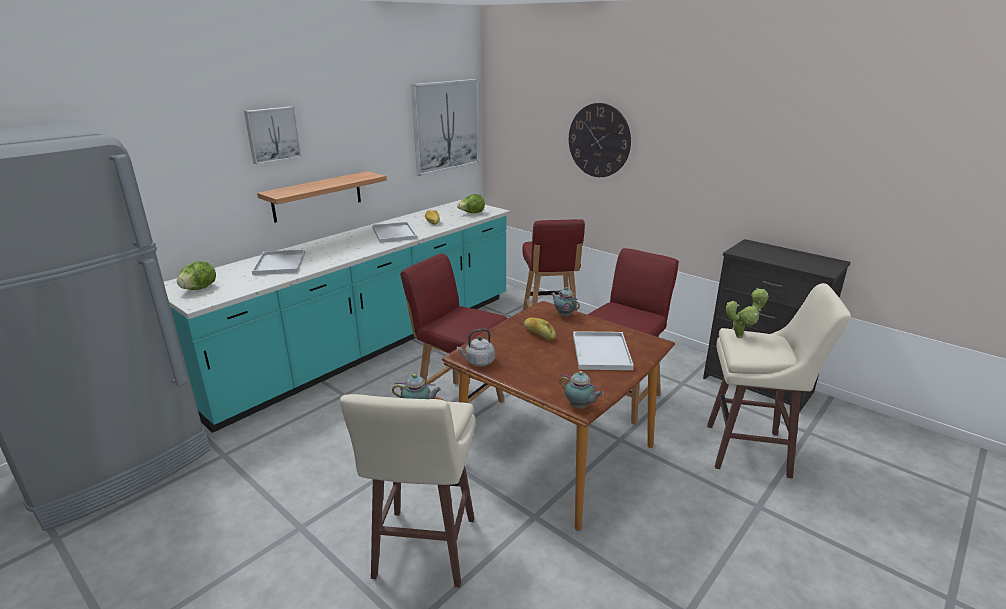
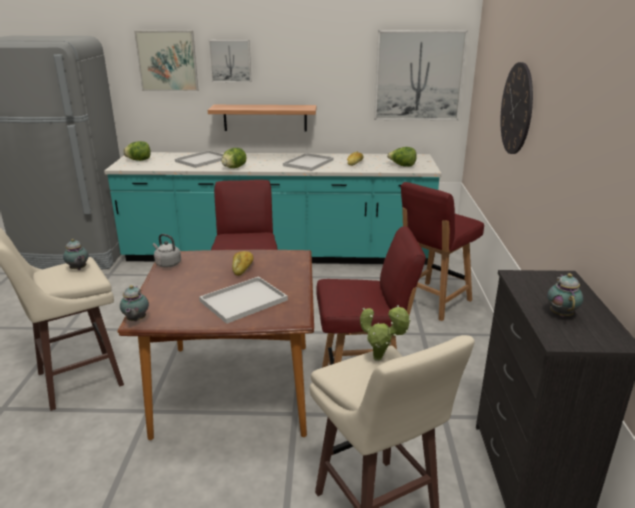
camera: 50 degrees right, 0 degrees up
teapot [551,287,580,317] -> teapot moved to [547,273,583,317]
none -> picture [134,31,199,91]
none -> lettuce [221,148,247,168]

